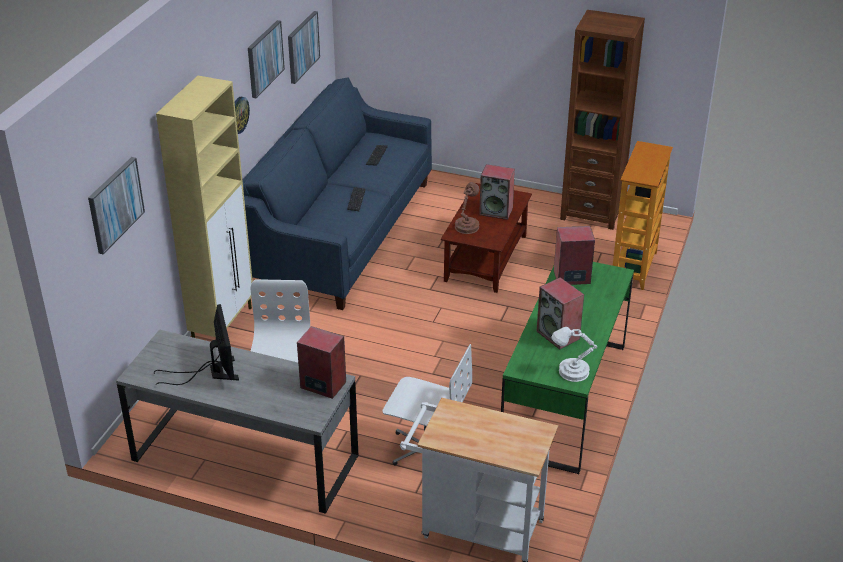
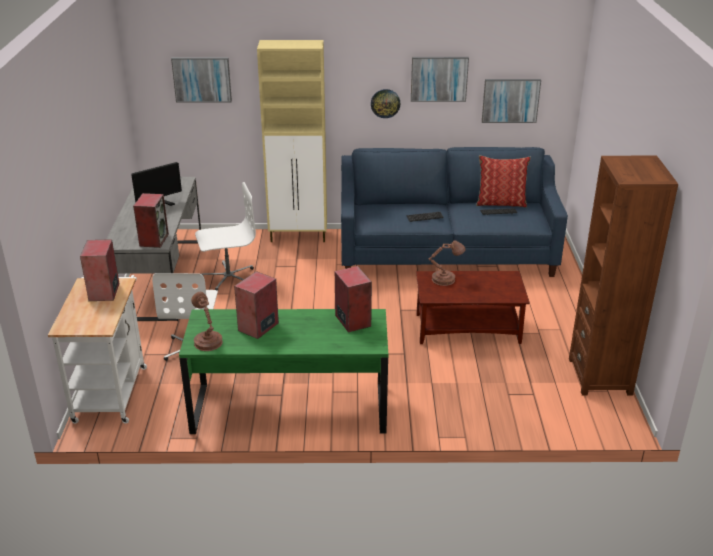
camera: 70 degrees right, 5 degrees down
speaker [479,164,515,220] -> speaker moved to [80,239,120,301]
white table lamp [552,327,597,382] -> brown table lamp [191,292,223,351]
bookcase [613,141,673,290] -> none
none -> pillow [476,155,531,208]

